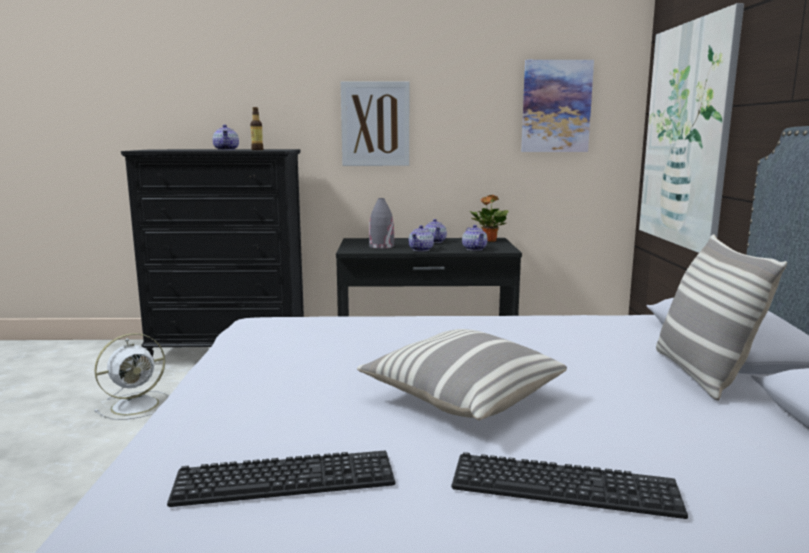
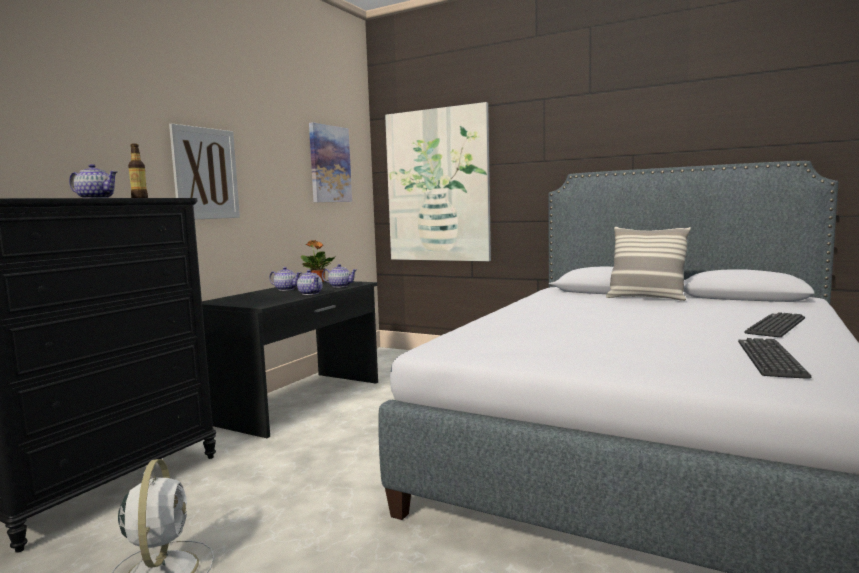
camera: 60 degrees left, 5 degrees down
pillow [357,329,567,420] -> none
grey vase [369,198,394,249] -> none

